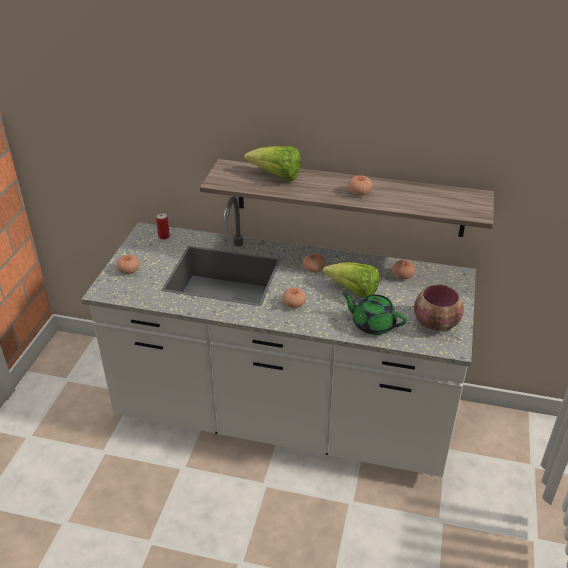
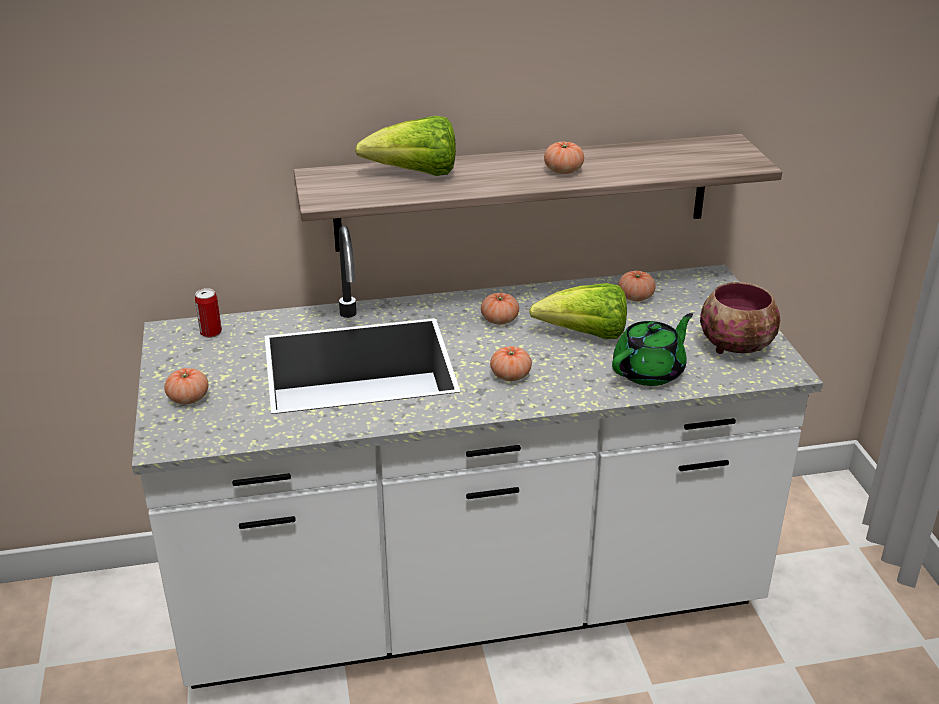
camera: 25 degrees left, 5 degrees down
green teapot [341,293,407,335] -> green teapot turned 135 degrees clockwise [612,313,693,386]

